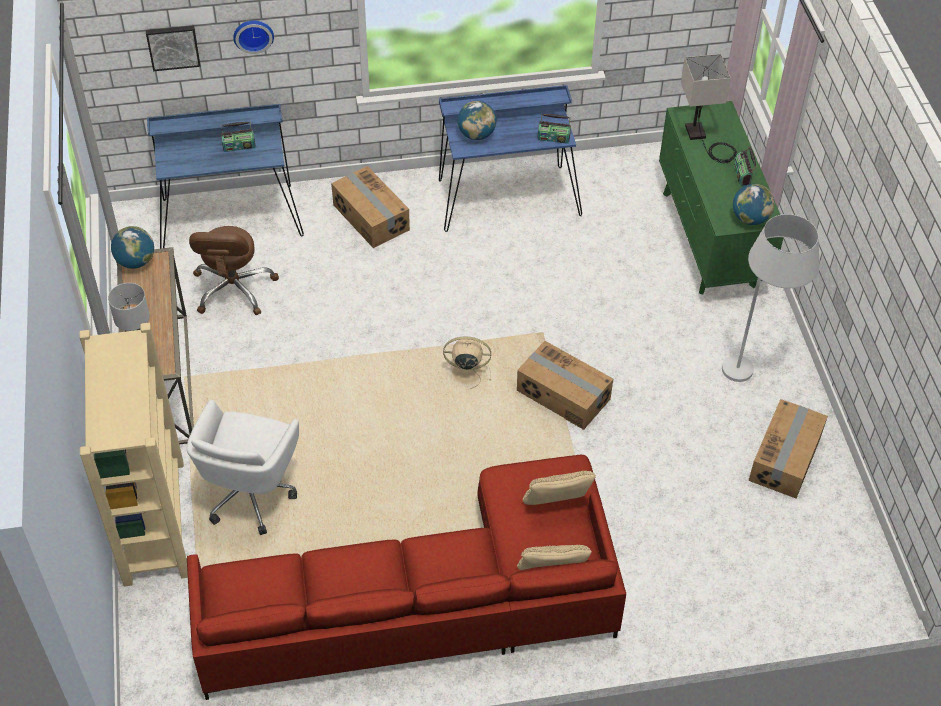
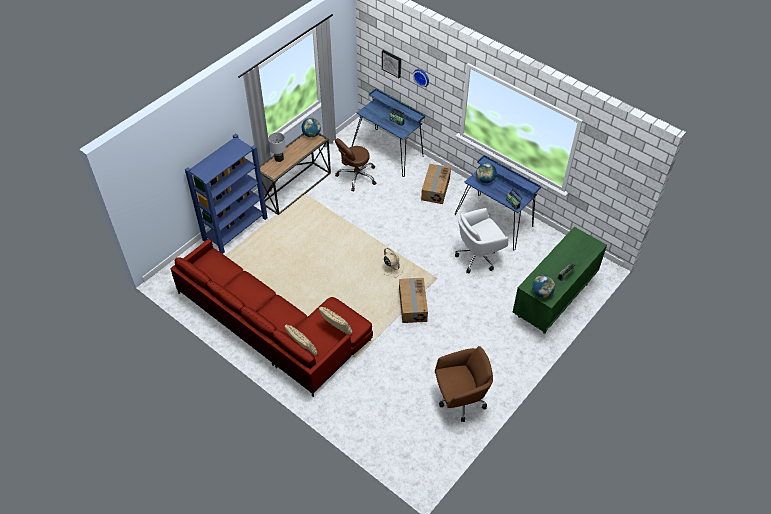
camera: 50 degrees right, 0 degrees up
beige bookcase [79,323,188,587] -> blue bookcase [185,134,268,254]
white office chair [187,400,299,535] -> white office chair moved to [455,208,508,273]
table lamp [681,54,737,163] -> none
white floor lamp [722,214,820,382] -> none
cardboard box [749,399,828,499] -> brown office chair [435,346,493,422]

